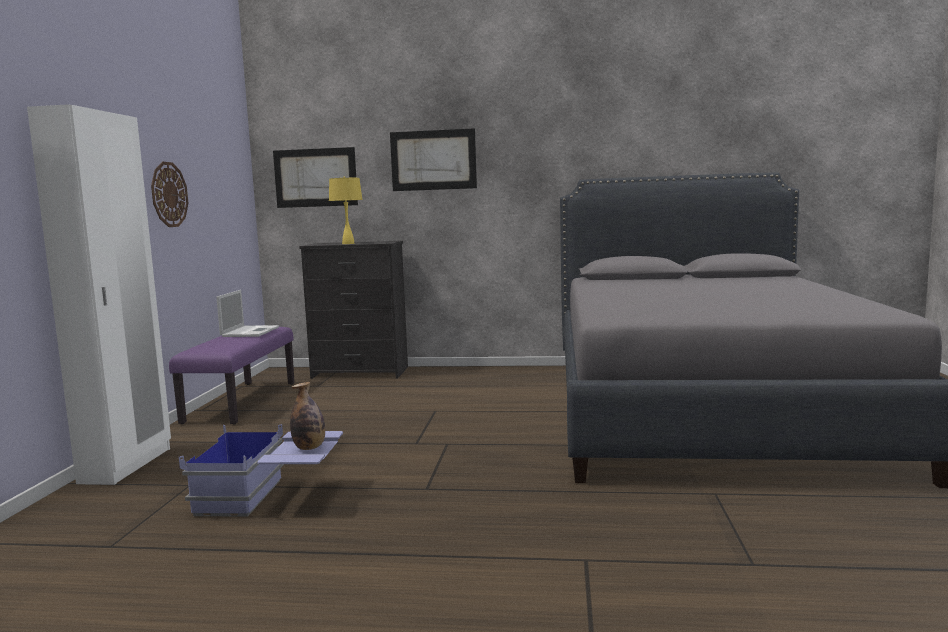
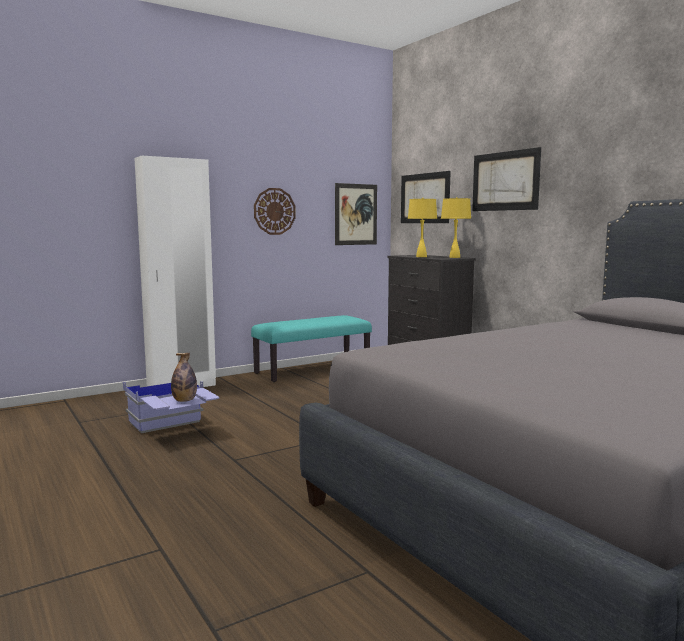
camera: 50 degrees right, 0 degrees up
purple bench [169,327,295,424] -> turquoise bench [251,315,372,382]
laptop [216,290,279,337] -> none
none -> picture [335,183,377,245]
none -> yellow table lamp [441,197,471,258]

